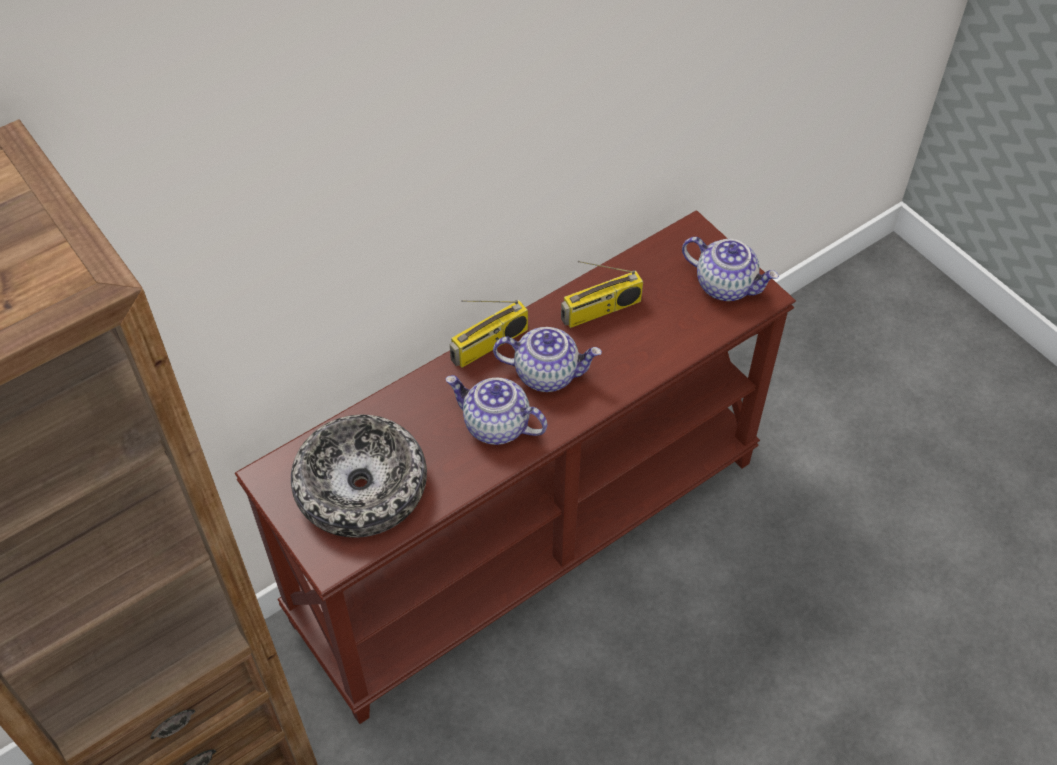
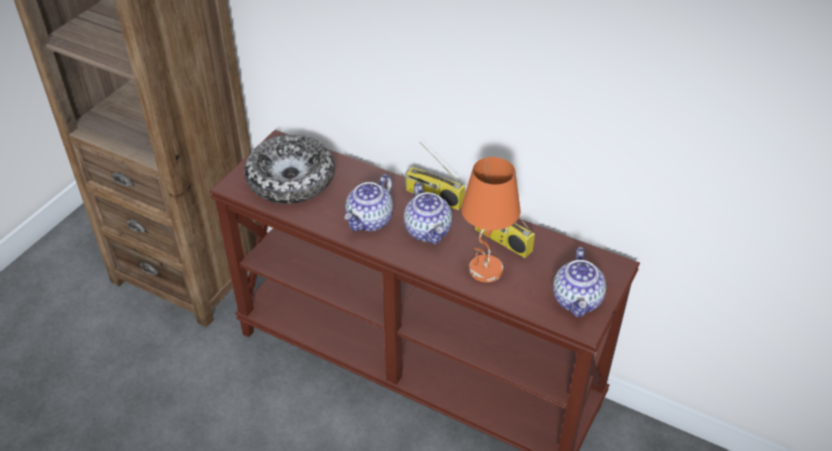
camera: 65 degrees right, 10 degrees down
teapot [446,375,547,445] -> teapot turned 150 degrees counterclockwise [344,174,393,231]
none -> orange table lamp [461,157,520,282]

